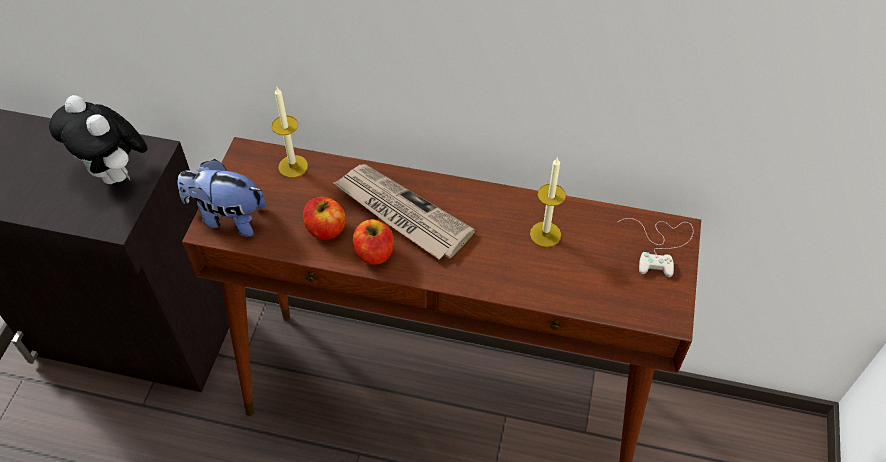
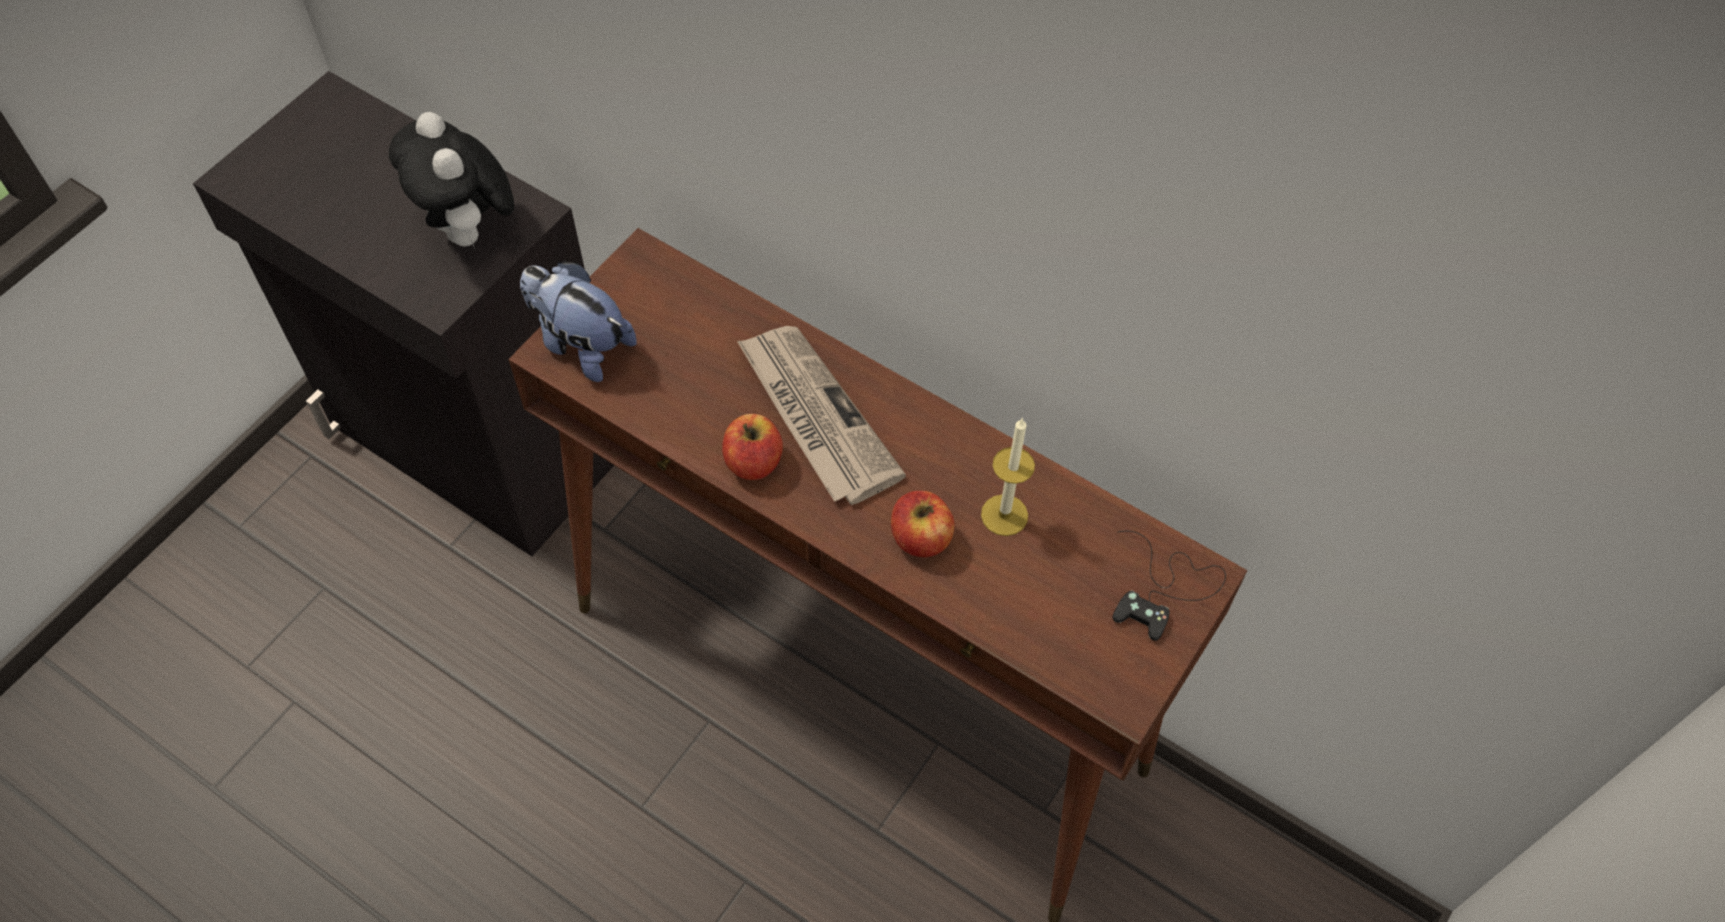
camera: 20 degrees right, 5 degrees up
candle [272,87,308,178] -> none
apple [303,197,346,240] -> apple moved to [891,491,955,557]
white game controller [618,218,694,277] -> black game controller [1113,531,1226,641]

